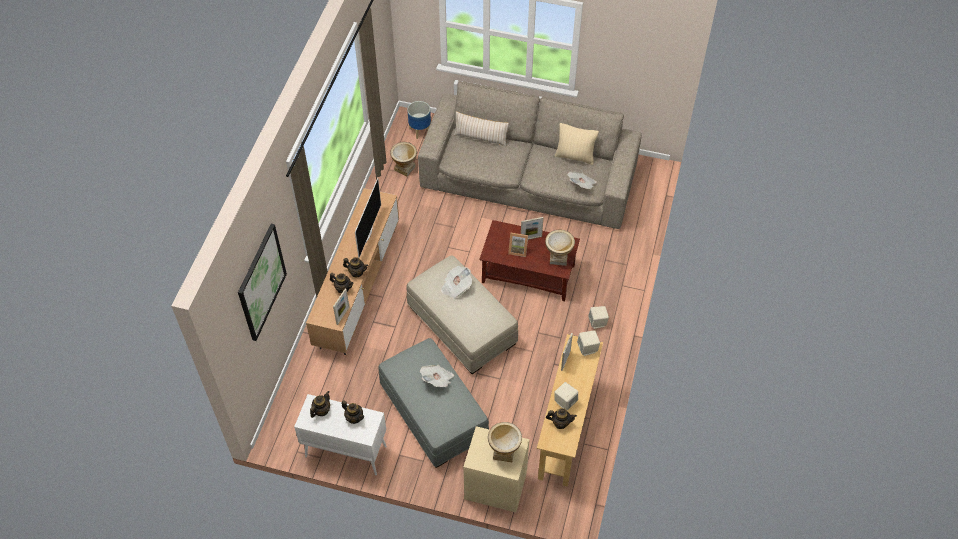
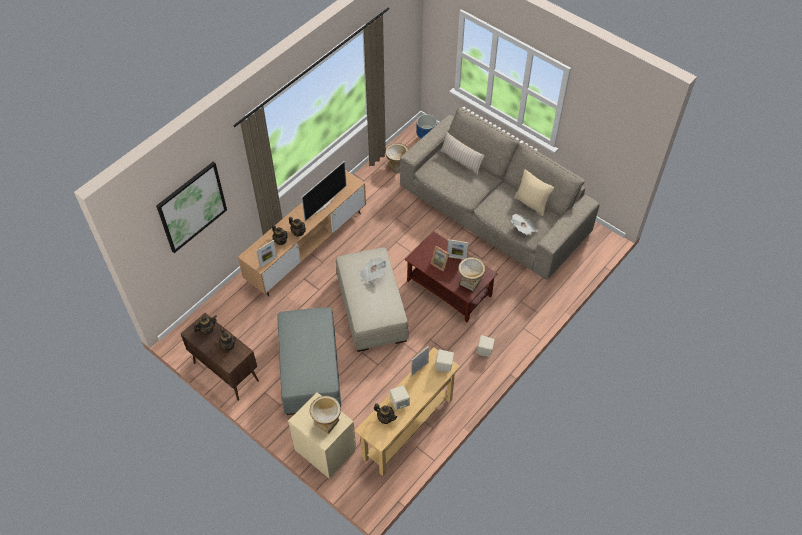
camera: 25 degrees right, 0 degrees up
white cabinet [294,394,387,475] -> brown cabinet [181,313,259,401]
newspaper [420,365,454,387] -> none

